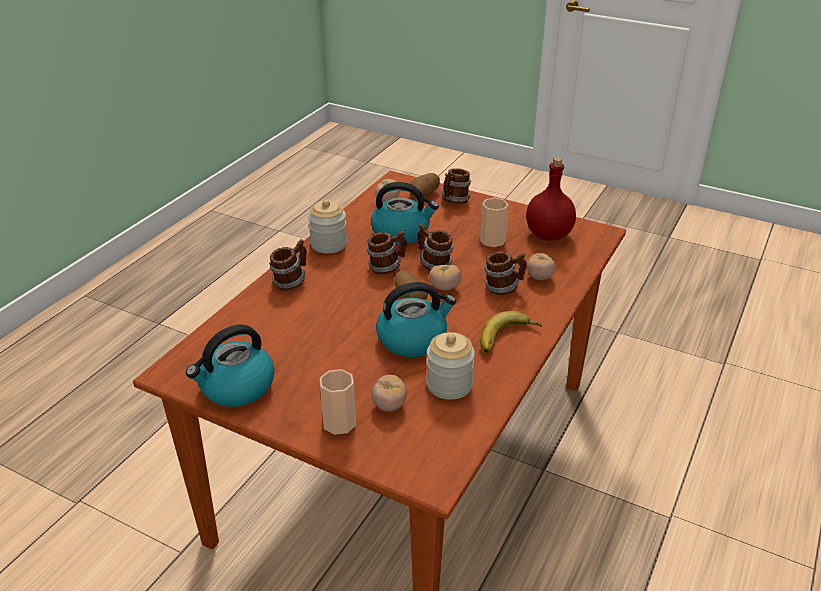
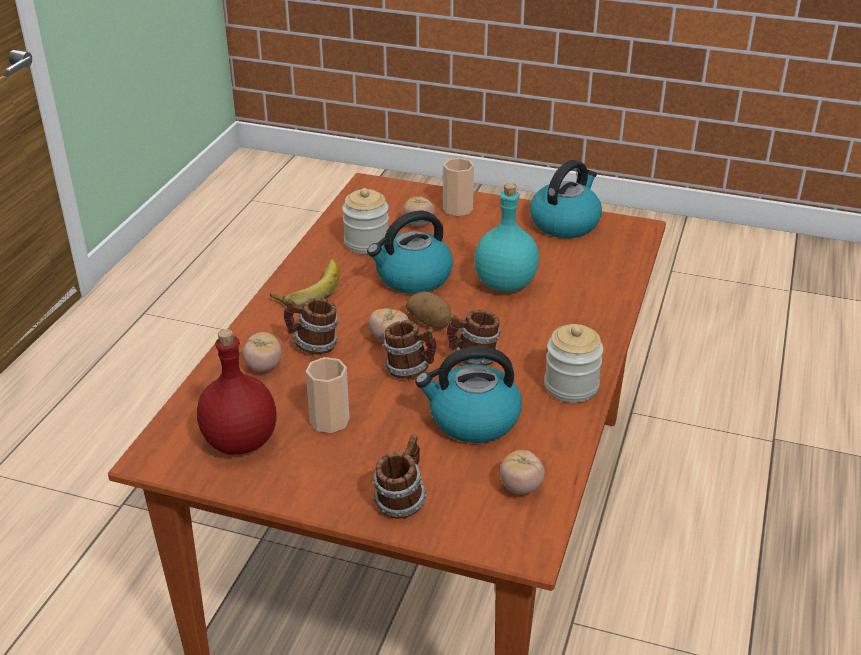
camera: 170 degrees right, 0 degrees up
mug [269,239,307,290] -> none
potato [409,173,440,197] -> none
none -> turquoise bottle [474,183,539,292]

